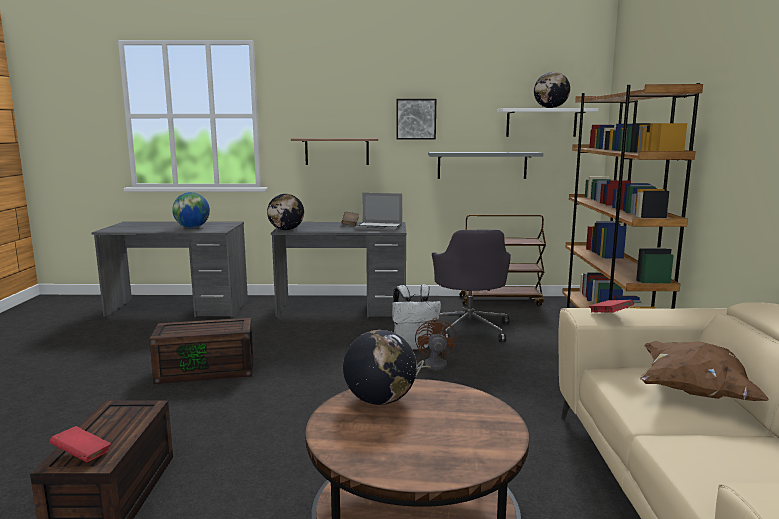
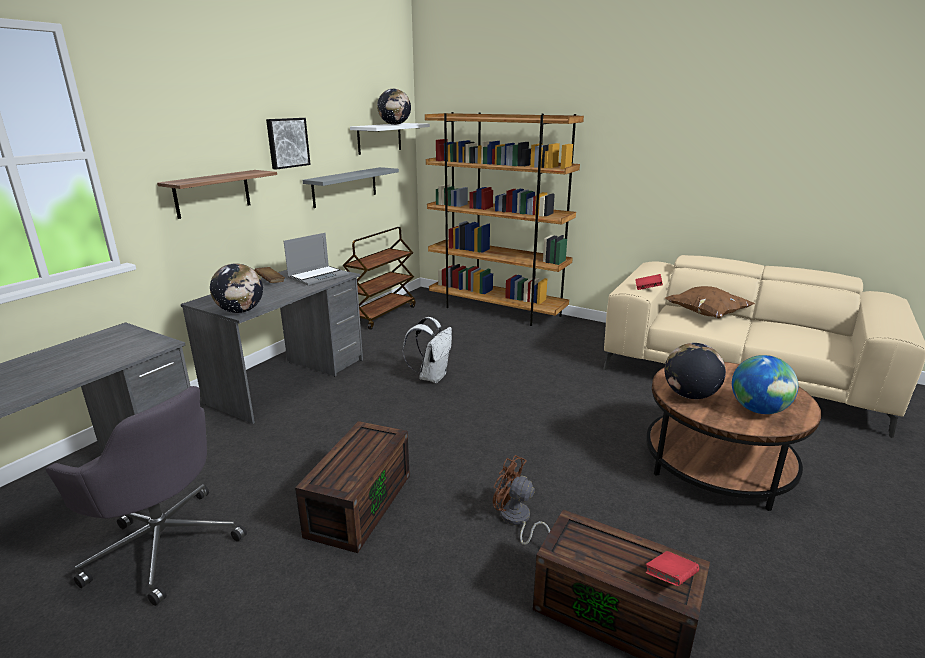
camera: 60 degrees left, 10 degrees up
globe [172,192,210,228] -> globe moved to [732,355,798,414]
brown fan [415,317,457,378] -> brown fan moved to [493,455,550,545]
grey office chair [432,230,511,342] -> grey office chair moved to [45,386,247,606]

